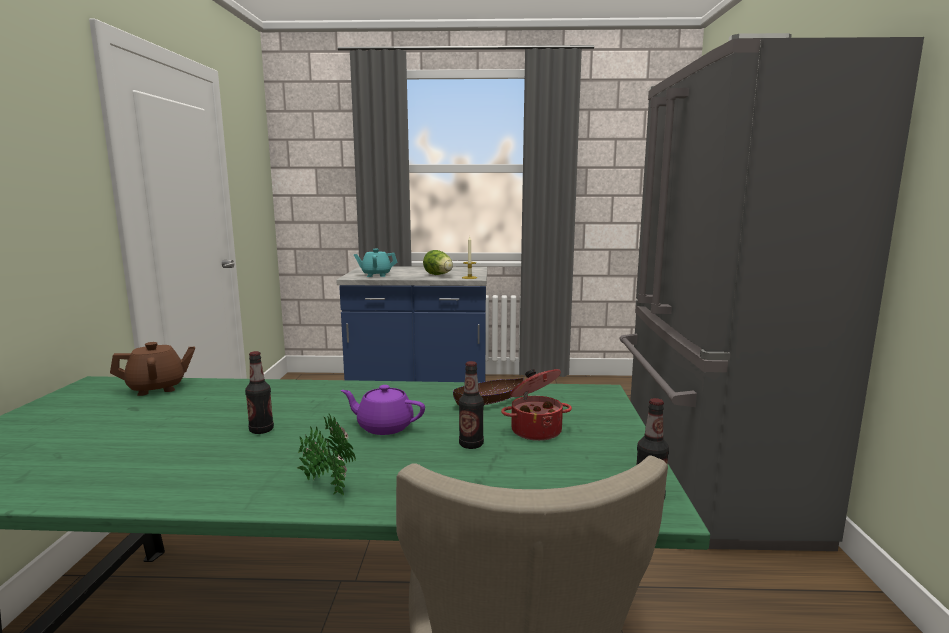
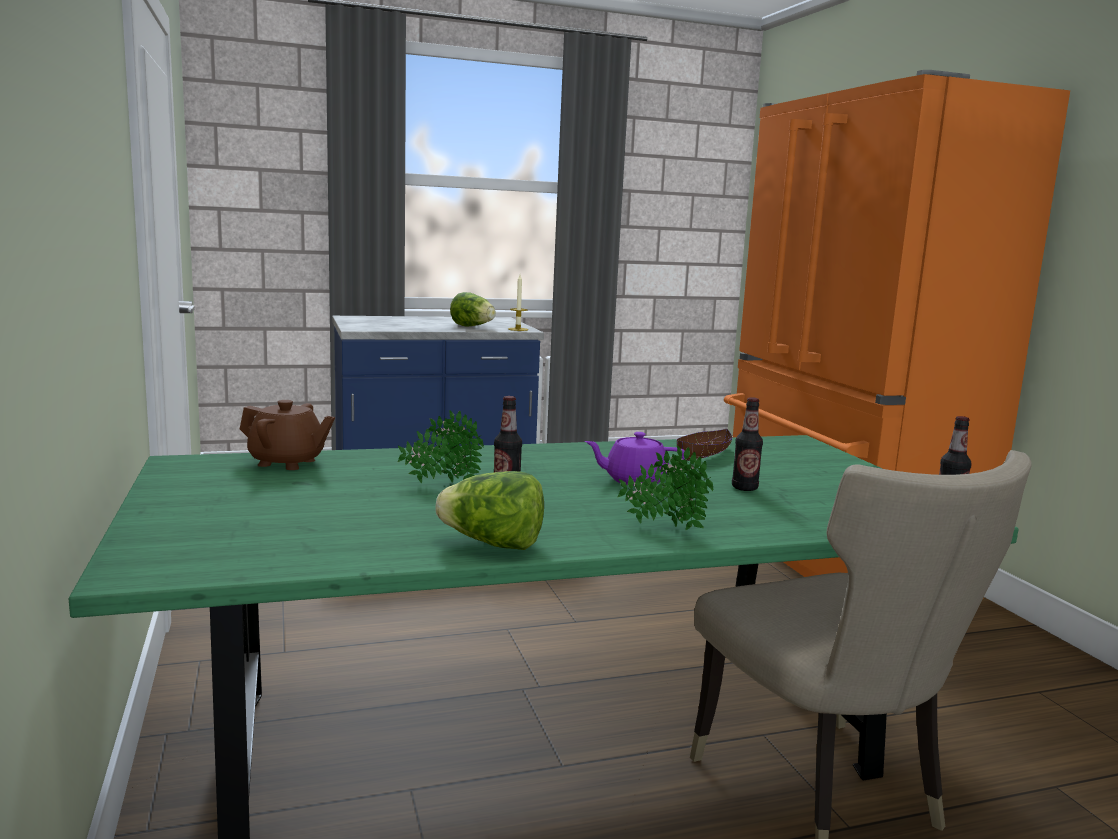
camera: 20 degrees left, 0 degrees up
brown teapot [110,342,195,396] -> brown teapot turned 60 degrees clockwise [240,400,335,470]
turquoise teapot [354,249,397,277] -> none
cooking pot [501,369,572,441] -> none
grey fridge [619,33,924,551] -> orange fridge [724,70,1070,577]
none -> potted plant [398,410,484,483]
none -> lettuce [435,471,544,550]

